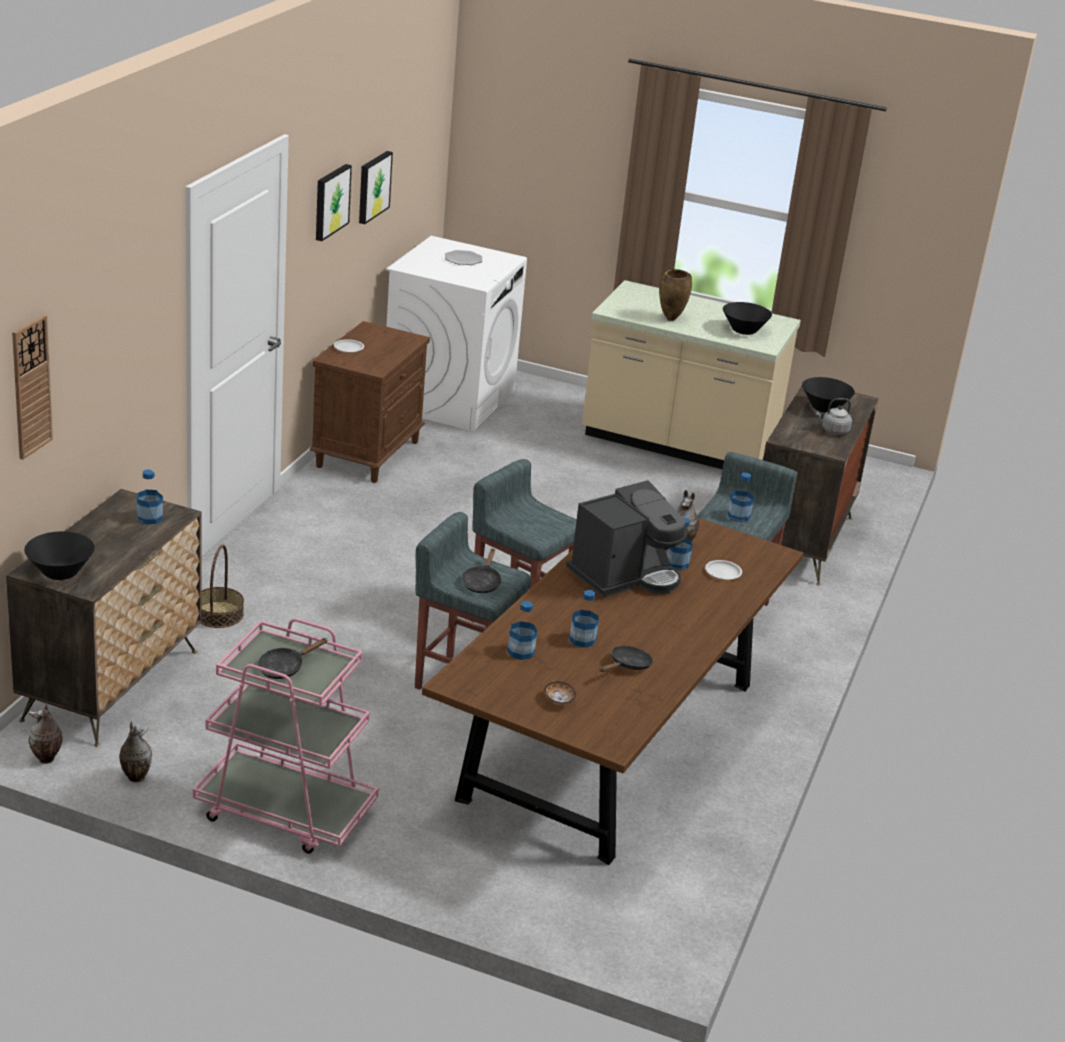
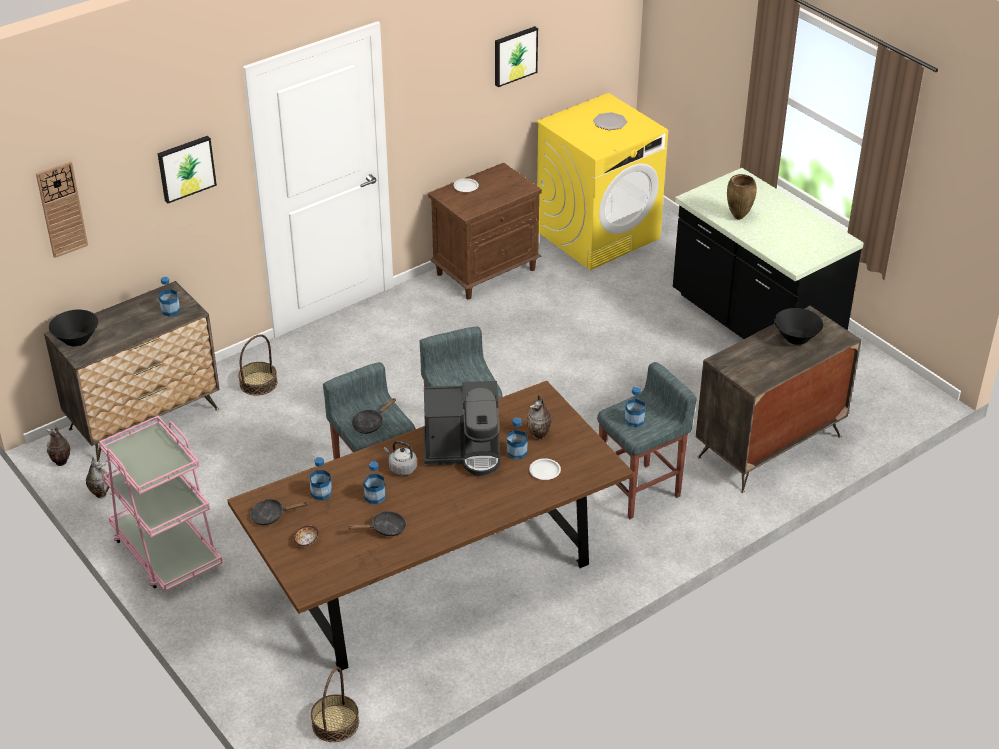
camera: 35 degrees right, 10 degrees up
black frying pan [258,638,328,679] -> black frying pan moved to [250,499,308,525]
picture [316,164,352,241] -> picture moved to [157,136,217,204]
white washing machine [386,236,527,432] -> yellow washing machine [536,93,668,270]
beige counter [582,280,801,469] -> black counter [673,168,864,339]
black bowl [723,302,772,335] -> none
grey kettle [816,398,852,435] -> grey kettle moved to [384,441,417,476]
none -> basket [311,667,359,742]

